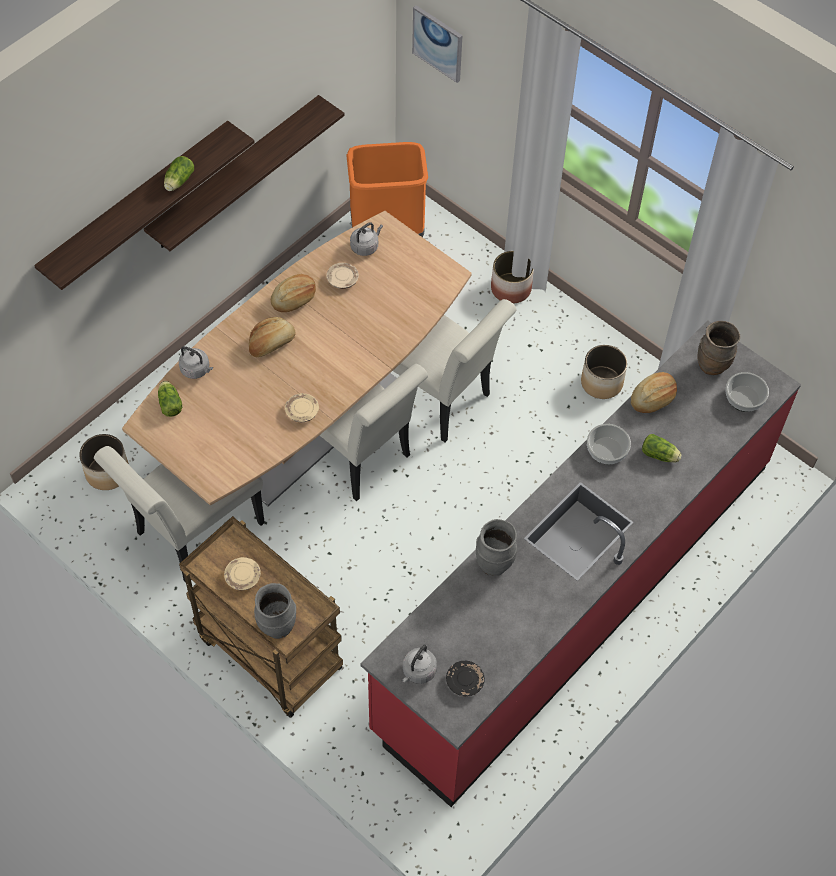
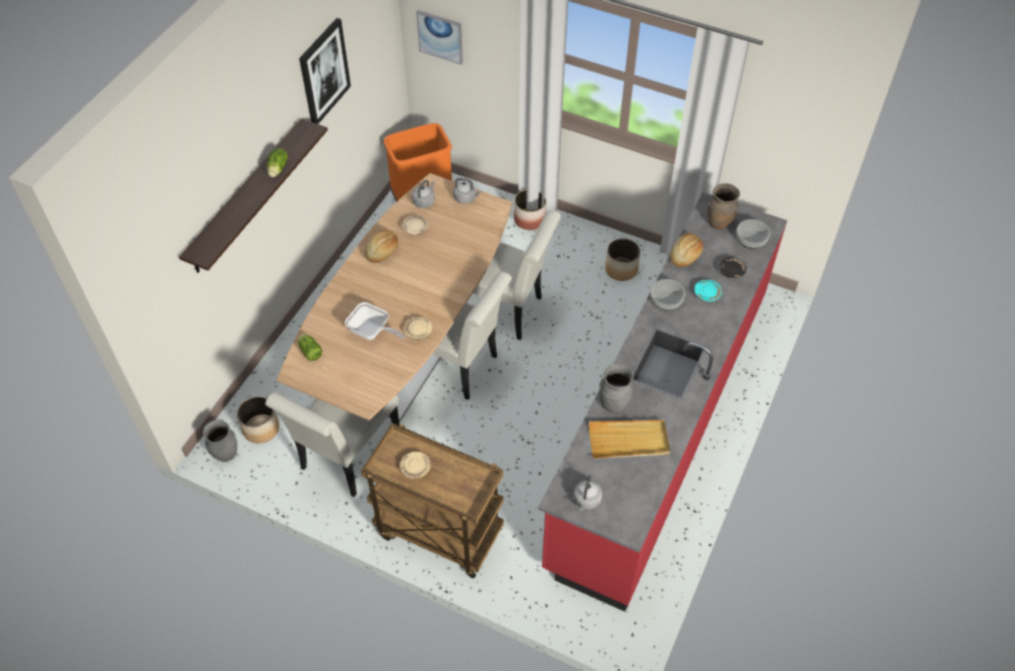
camera: 15 degrees left, 5 degrees down
shelf [144,95,344,251] -> none
grey kettle [179,346,213,379] -> grey kettle moved to [453,178,481,204]
bread [249,317,296,357] -> none
grey vase [254,583,296,639] -> grey vase moved to [203,419,237,462]
black plate [446,661,485,697] -> black plate moved to [719,257,747,279]
lettuce [642,434,682,463] -> turquoise plate [694,280,722,302]
none -> picture [299,18,351,124]
none -> frying pan [345,302,405,340]
none -> beige tray [589,420,670,459]

